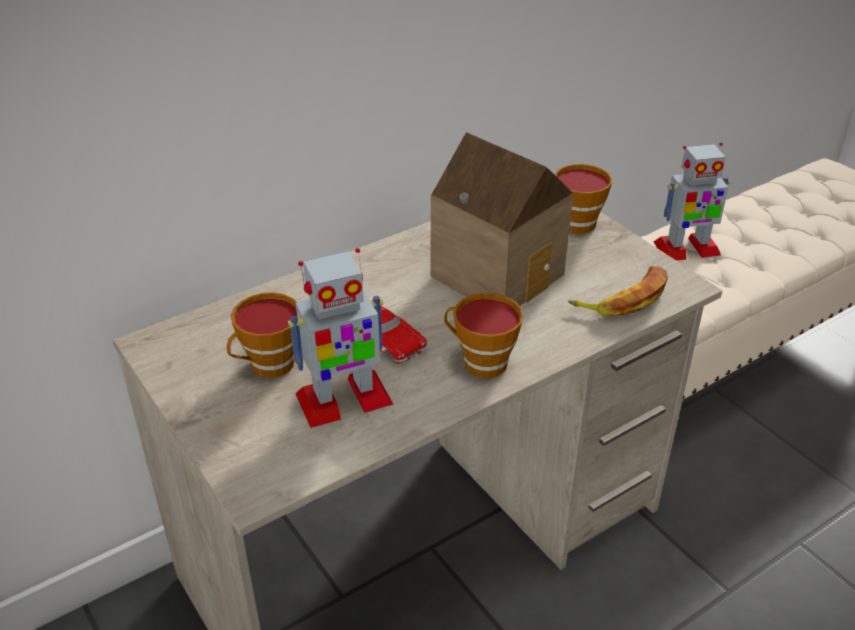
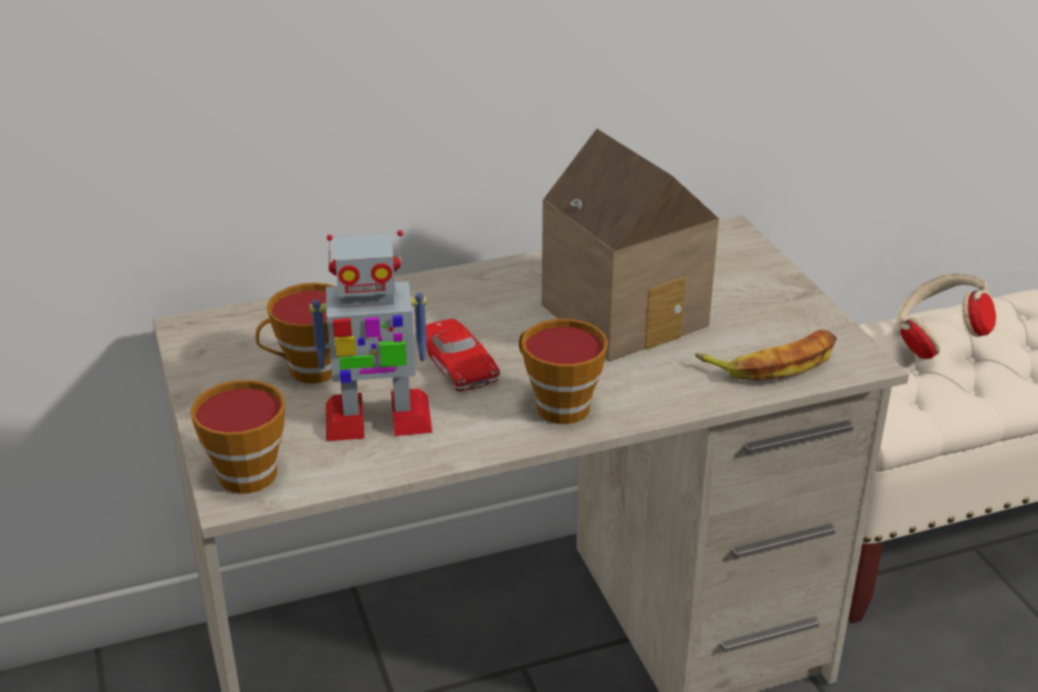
camera: 15 degrees right, 5 degrees down
cup [555,164,612,234] -> cup moved to [191,380,285,494]
toy robot [654,142,730,260] -> beige headphones [896,273,996,359]

